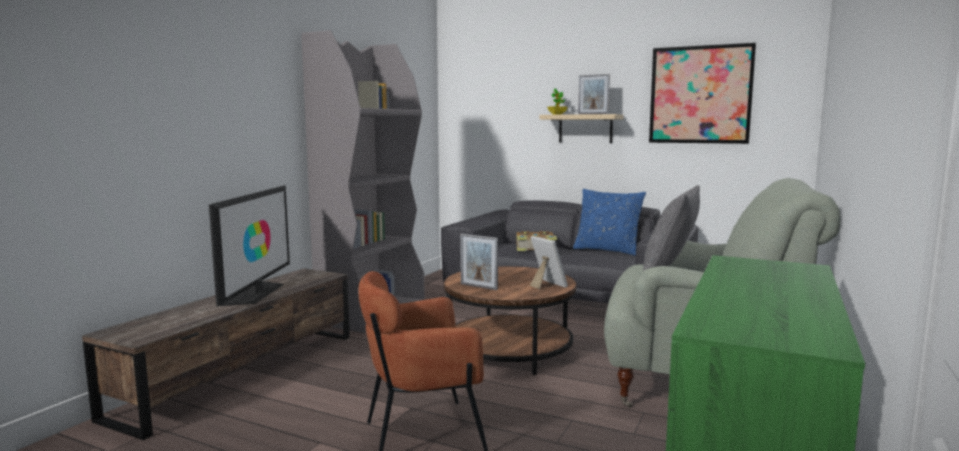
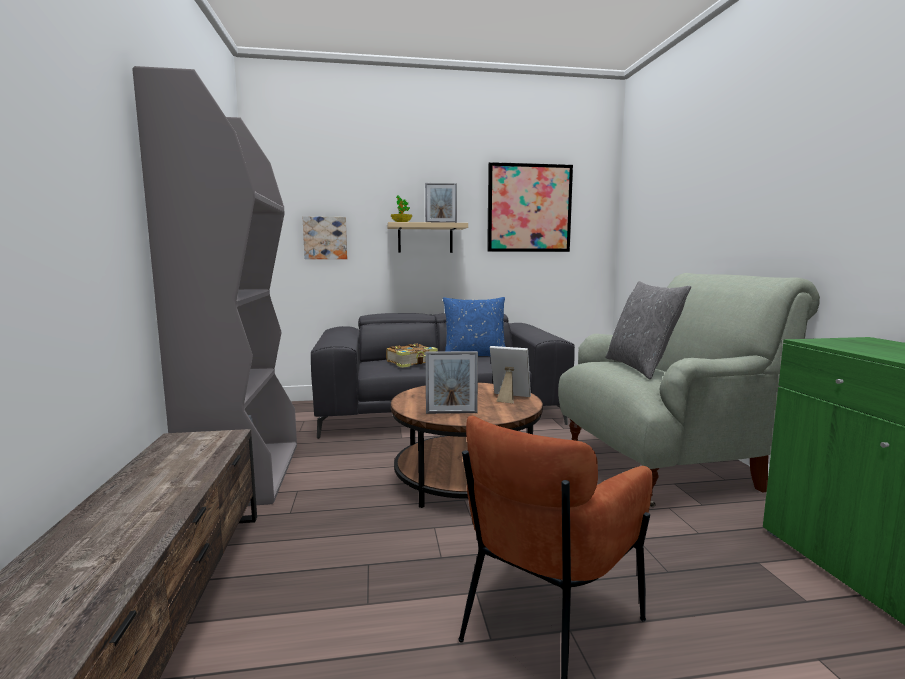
camera: 35 degrees left, 0 degrees up
television [209,185,290,306] -> none
none -> picture [303,216,347,259]

